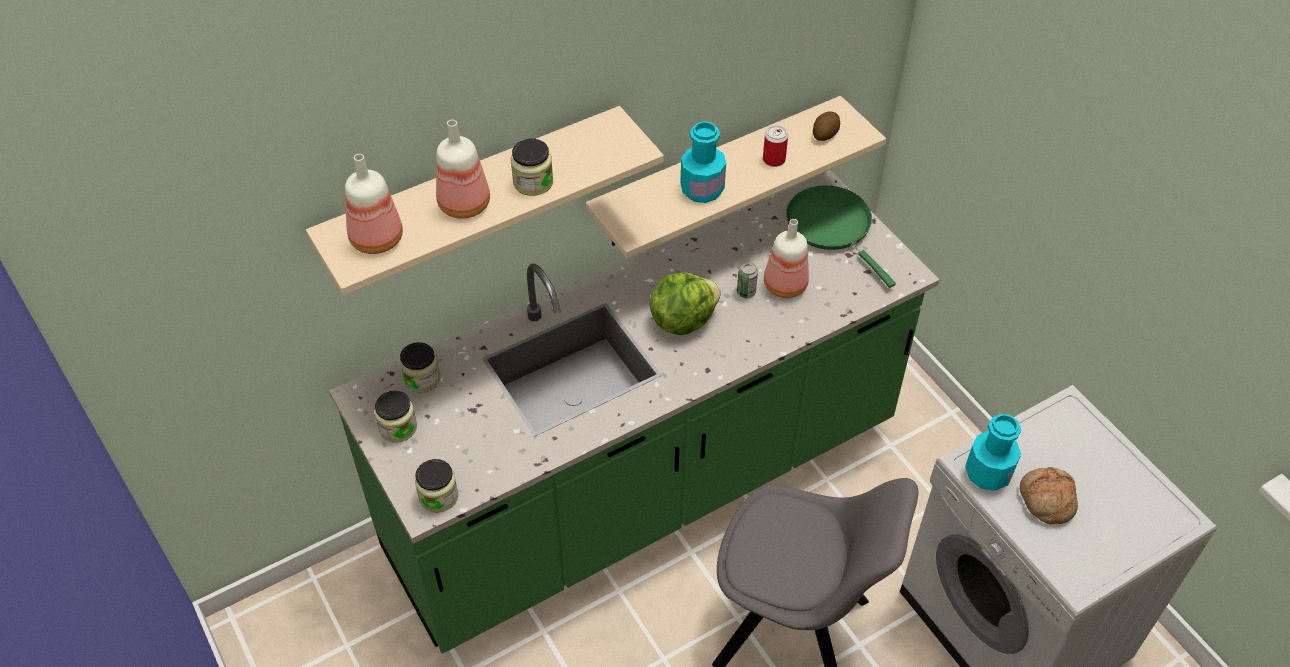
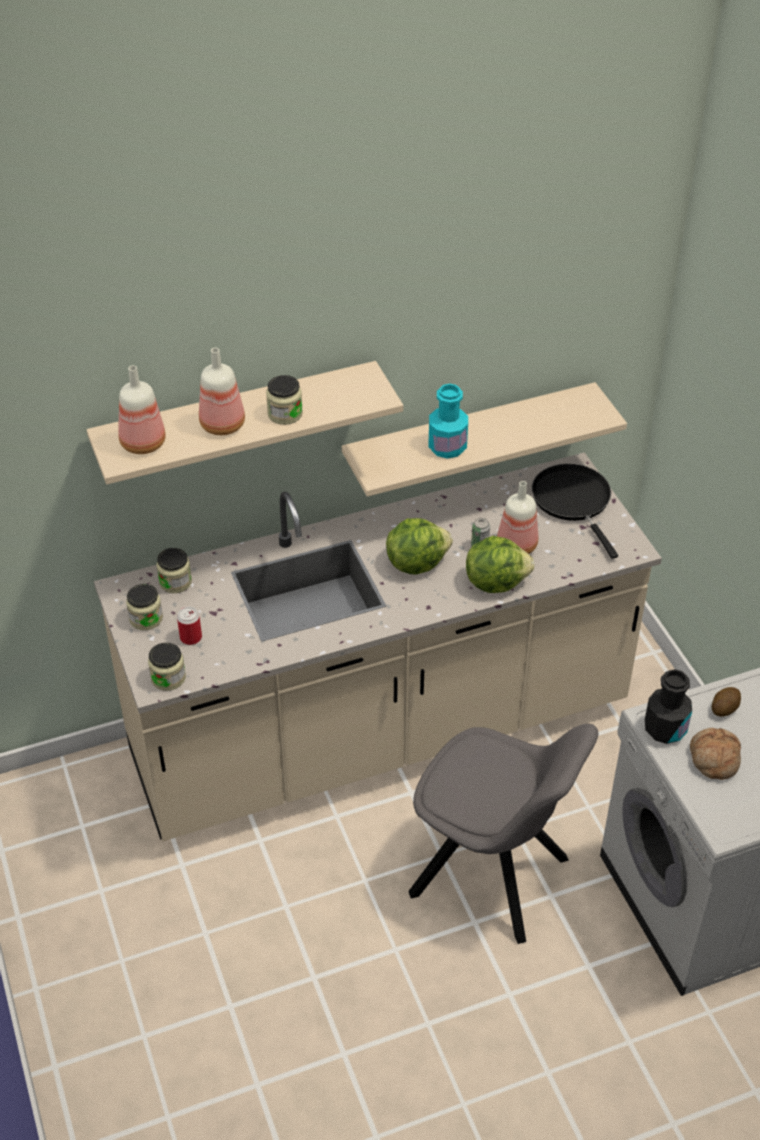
camera: 10 degrees right, 5 degrees down
green counter [329,170,940,654] -> beige counter [94,452,662,841]
can [763,125,788,167] -> can moved to [177,606,202,645]
green frying pan [786,185,896,288] -> black frying pan [532,464,618,559]
potato [813,111,840,141] -> potato moved to [712,687,741,717]
turquoise bottle [965,414,1021,491] -> black bottle [645,669,692,744]
none -> lettuce [466,536,535,593]

